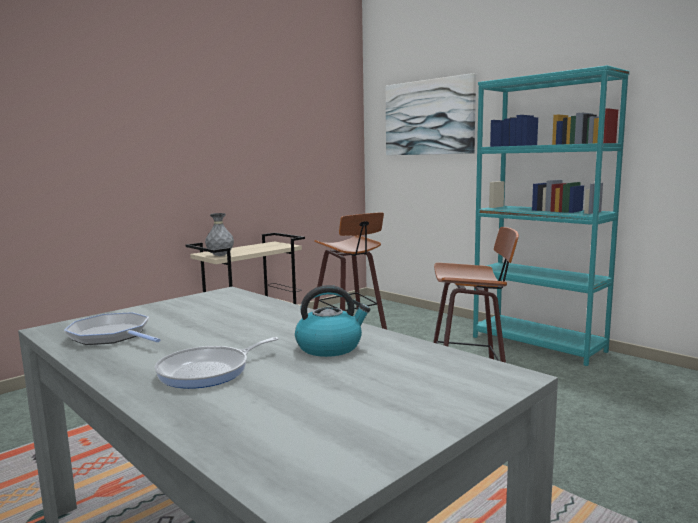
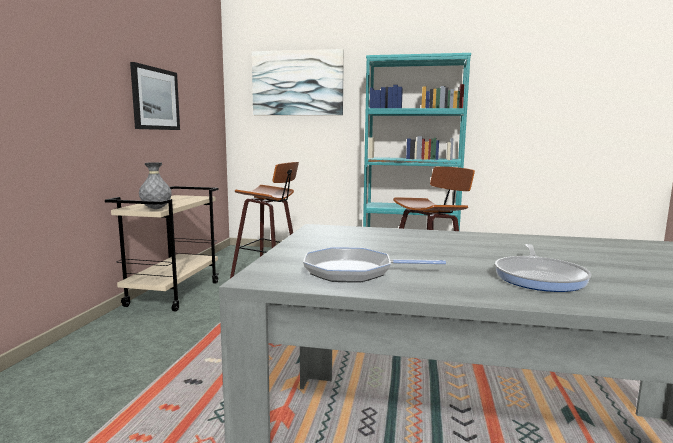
camera: 35 degrees left, 0 degrees up
kettle [295,285,371,357] -> none
none -> picture [130,62,180,130]

